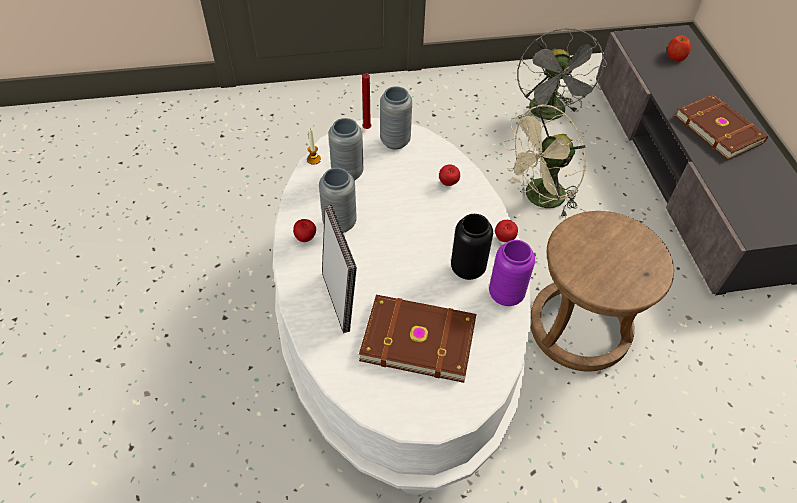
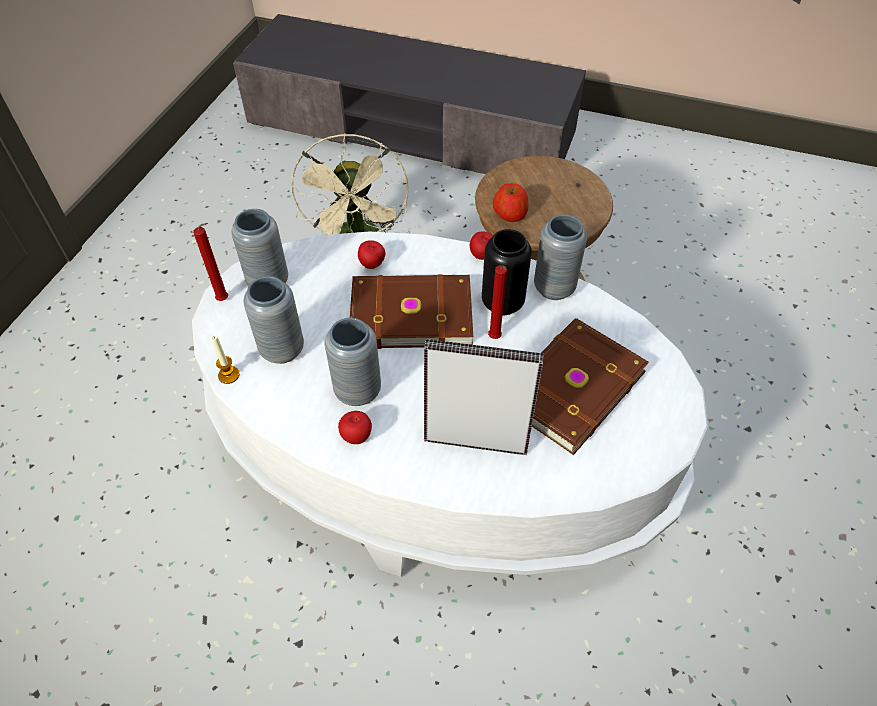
camera: 60 degrees left, 0 degrees up
purple vase [489,240,535,306] -> grey vase [534,214,587,300]
grey fan [517,27,607,120] -> none
apple [667,35,691,61] -> apple moved to [493,183,528,222]
brown book [675,94,768,160] -> brown book moved to [350,274,473,349]
none -> red candle [488,265,507,339]

